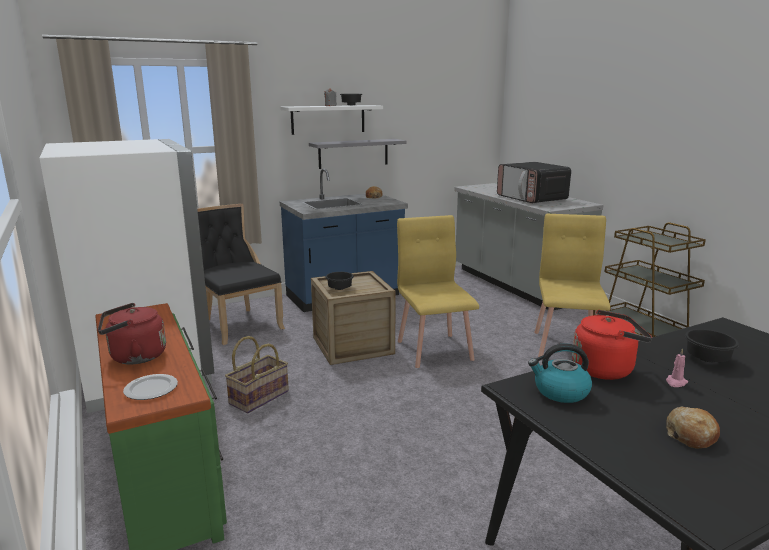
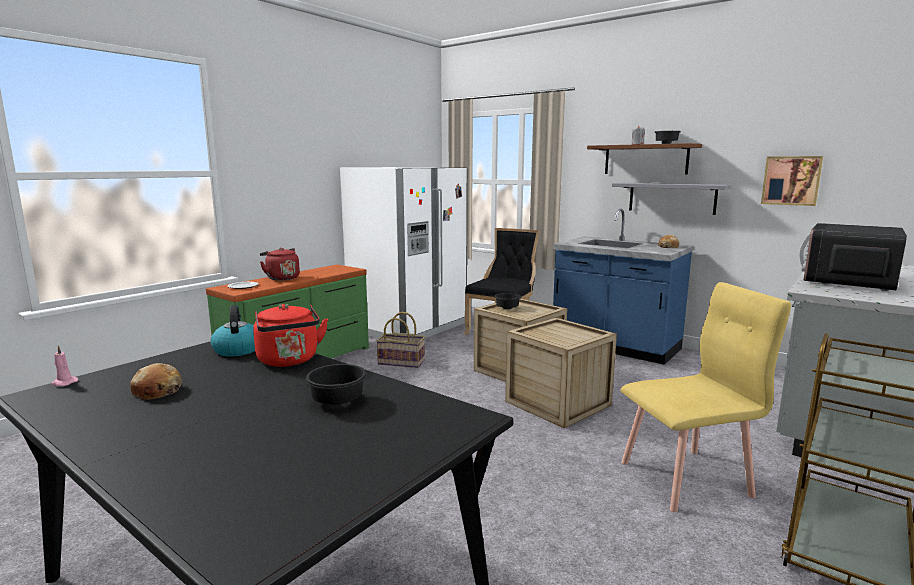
camera: 65 degrees right, 5 degrees down
white shelf [280,105,383,135] -> brown shelf [587,143,702,175]
yellow chair [397,215,479,368] -> crate [505,318,617,428]
pink candle [666,348,688,387] -> pink candle moved to [52,345,78,386]
none -> picture [761,156,823,206]

